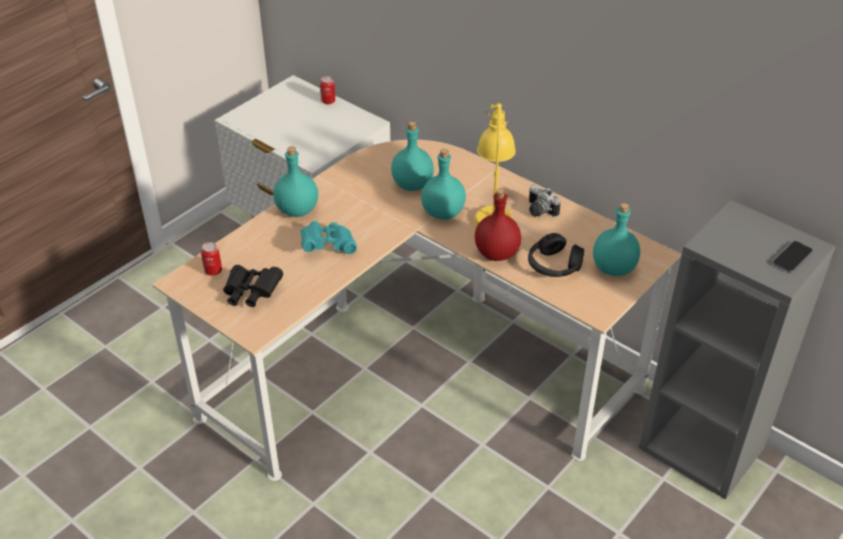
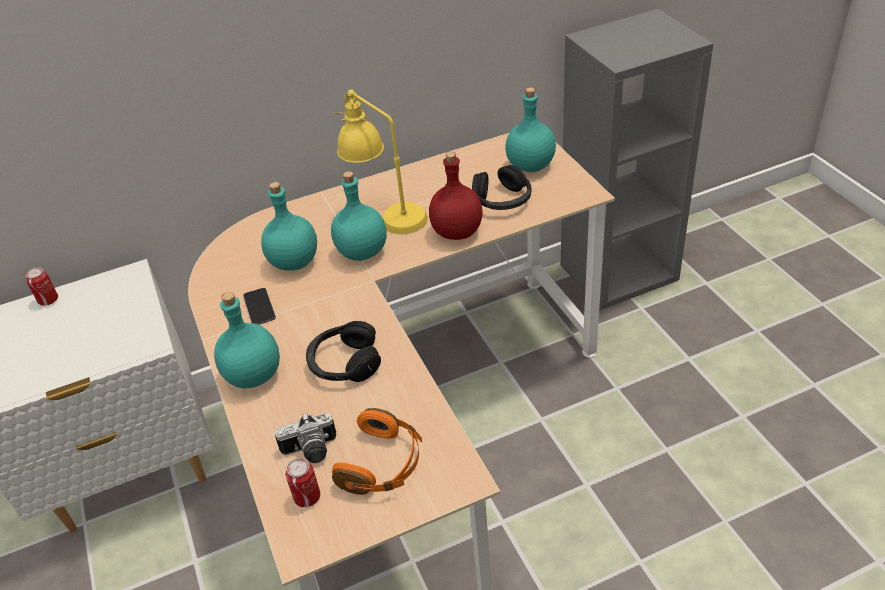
camera: 60 degrees left, 0 degrees up
black binoculars [223,265,283,307] -> orange headphones [332,408,422,495]
turquoise binoculars [301,221,357,254] -> black headphones [306,321,381,382]
camera [529,185,561,217] -> camera moved to [275,413,336,463]
phone [773,241,813,272] -> phone moved to [243,288,276,325]

